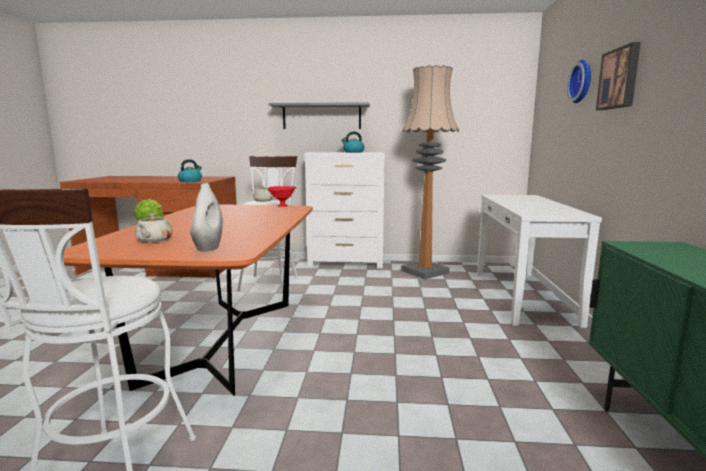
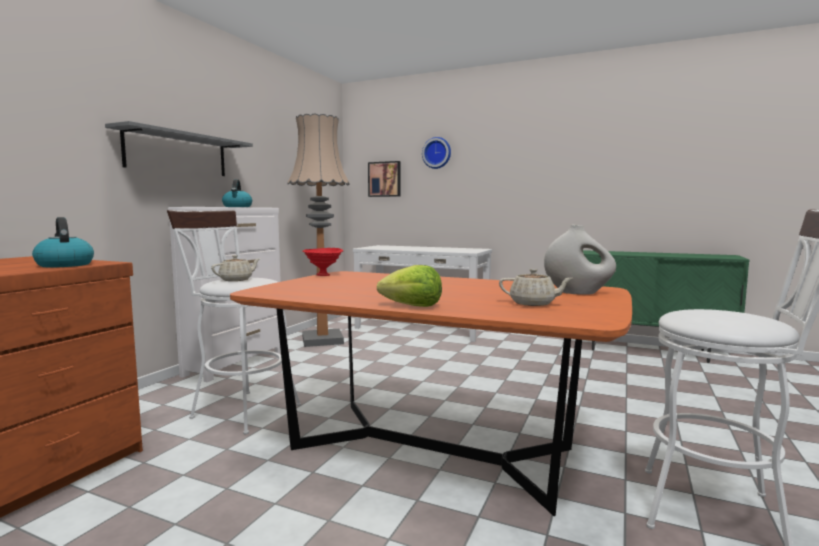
camera: 70 degrees left, 5 degrees down
picture [596,42,641,110] -> picture moved to [368,161,401,197]

